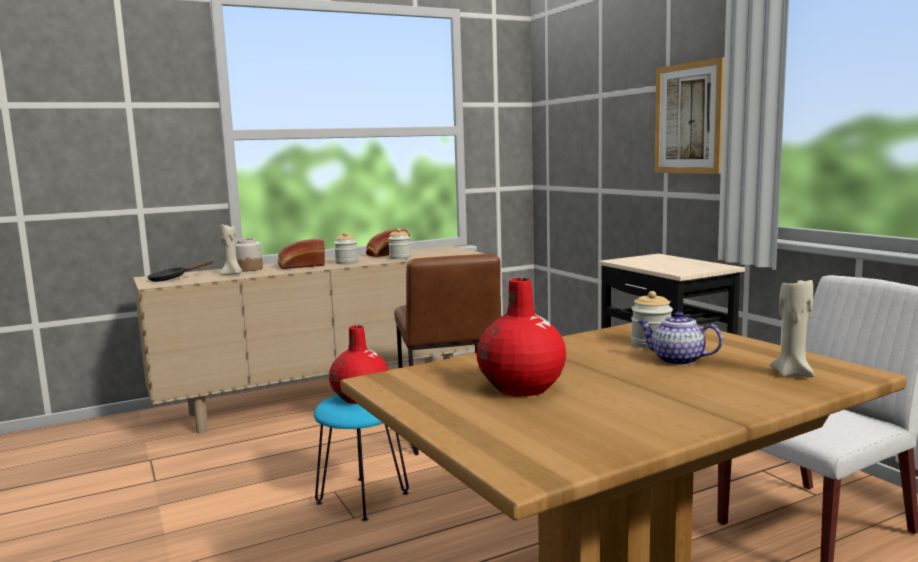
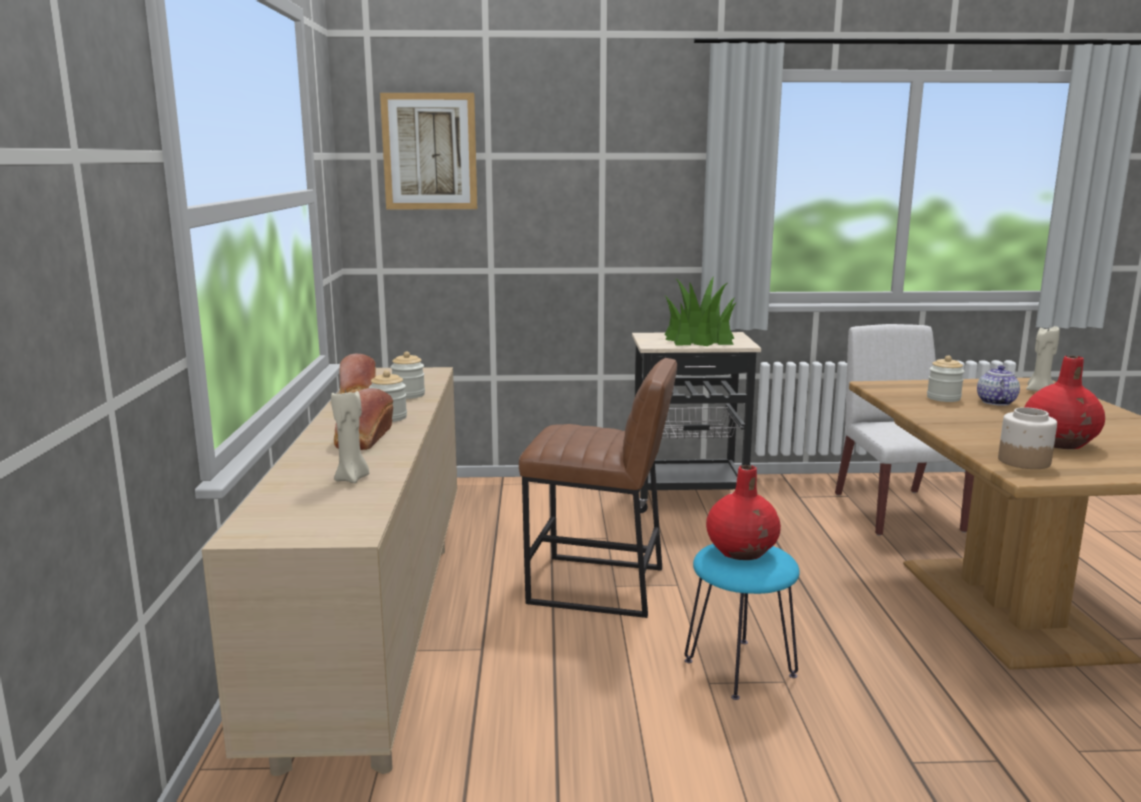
camera: 65 degrees left, 5 degrees up
black frying pan [147,261,213,282] -> none
jar [236,238,263,272] -> jar moved to [998,407,1057,469]
teapot [638,312,723,365] -> teapot turned 135 degrees clockwise [977,365,1020,406]
picture [654,57,724,174] -> picture moved to [380,93,477,209]
none -> potted plant [664,277,737,346]

